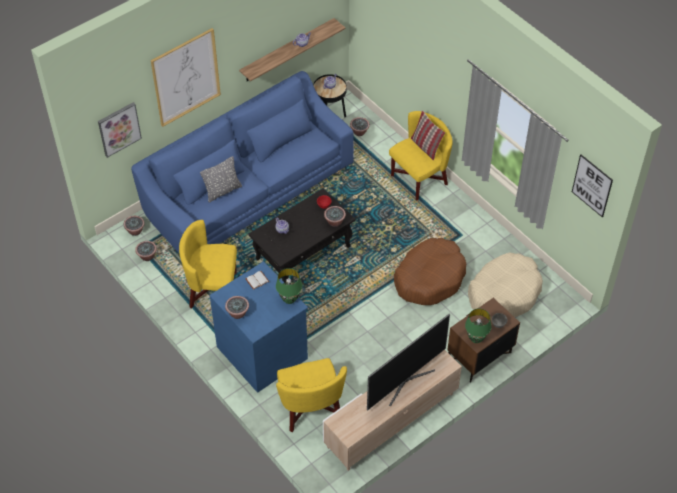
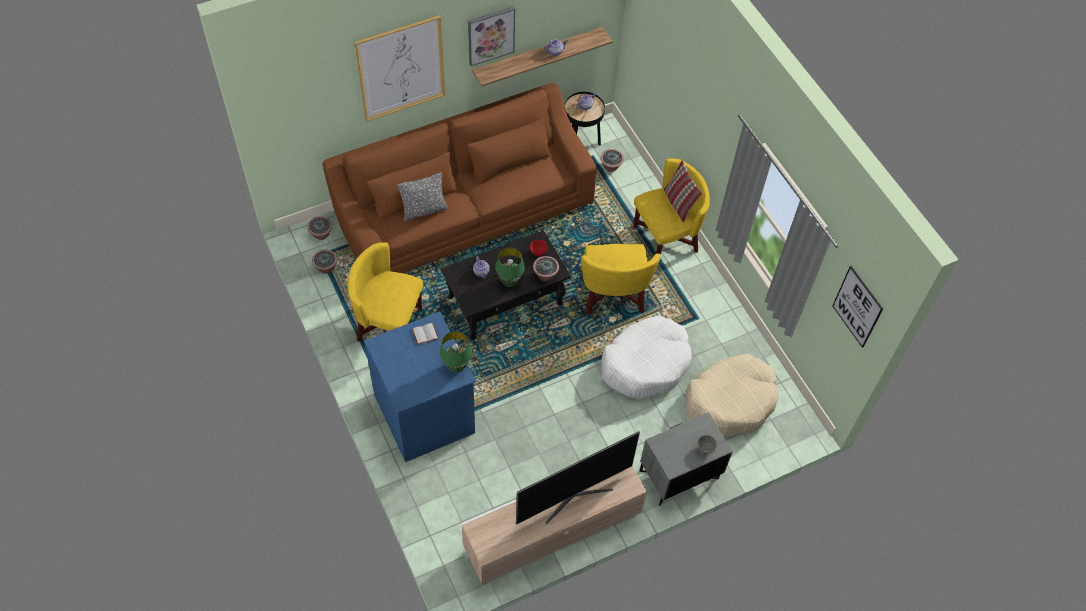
camera: 10 degrees right, 5 degrees up
picture [98,102,142,158] -> picture moved to [468,6,515,66]
blue sofa [131,71,354,254] -> brown sofa [322,83,597,273]
potted plant [225,296,249,319] -> none
yellow armchair [276,358,347,432] -> yellow armchair moved to [581,244,661,315]
brown dog bed [394,238,466,305] -> white dog bed [602,315,692,399]
brown nightstand [447,298,520,382] -> grey nightstand [640,413,733,506]
green table lamp [465,308,491,343] -> green table lamp moved to [495,248,525,287]

